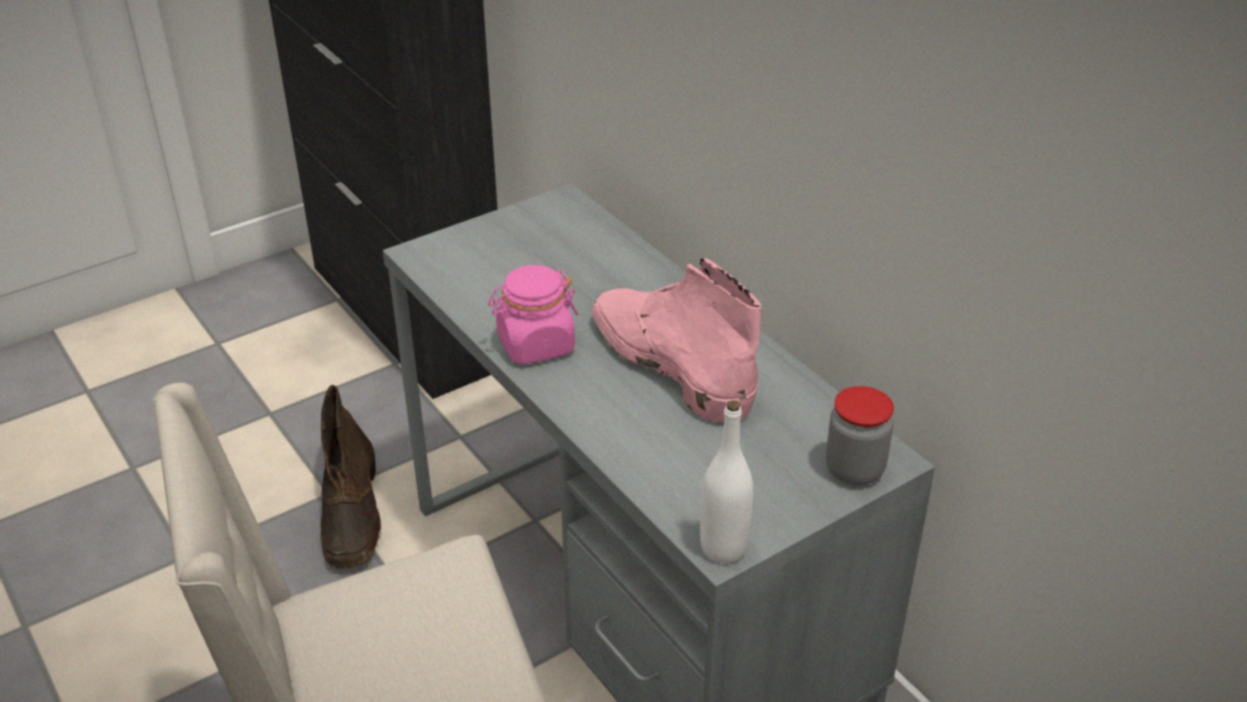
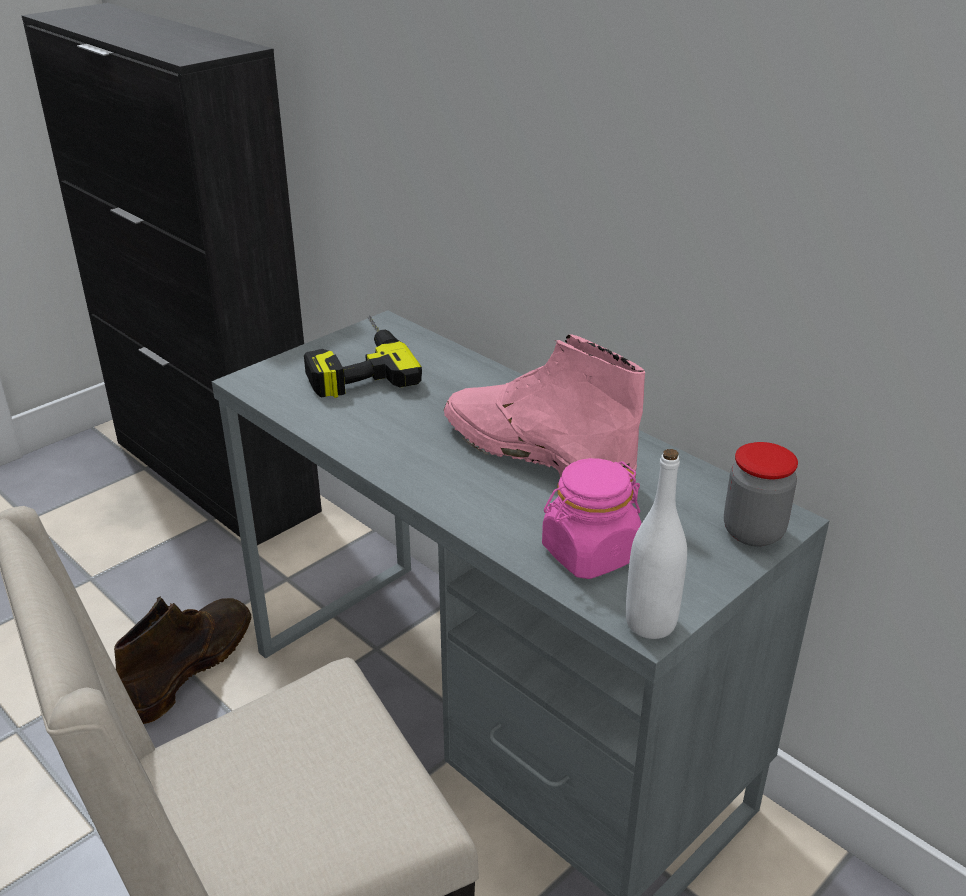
camera: 10 degrees left, 5 degrees down
brown boot [321,385,381,569] -> brown boot turned 135 degrees counterclockwise [114,597,251,724]
pink jar [488,265,578,364] -> pink jar moved to [542,458,642,579]
none -> power drill [304,316,422,398]

